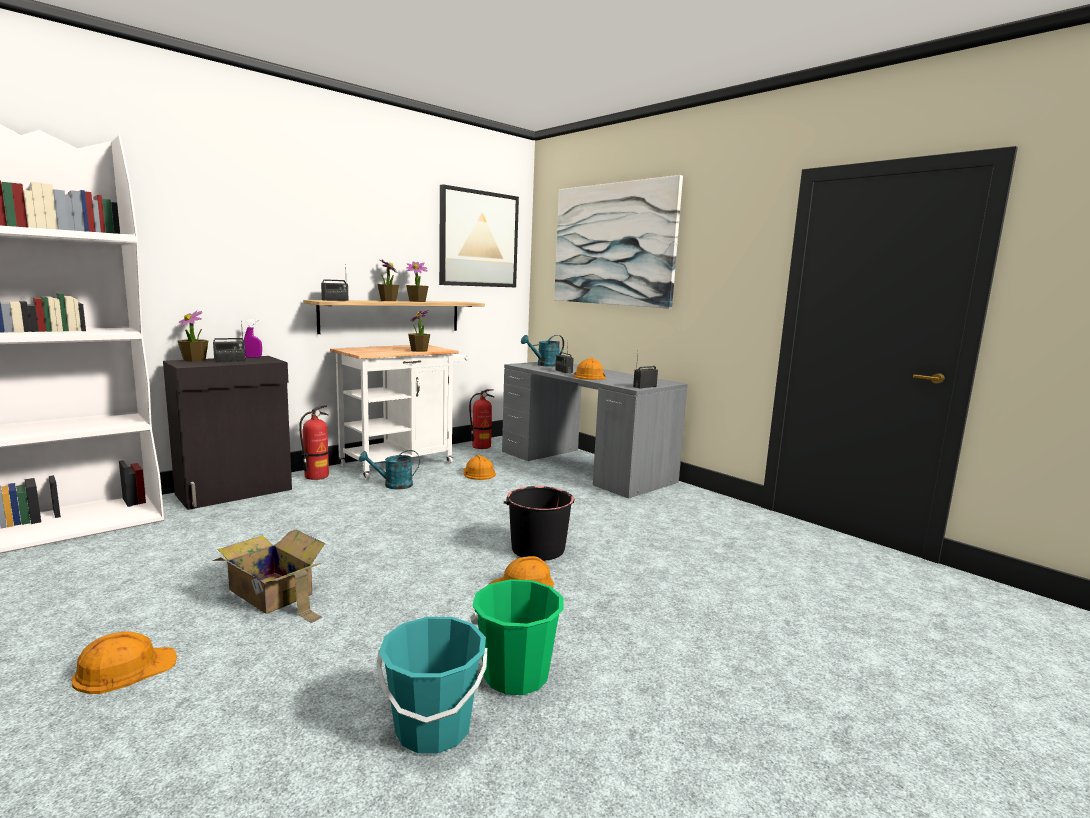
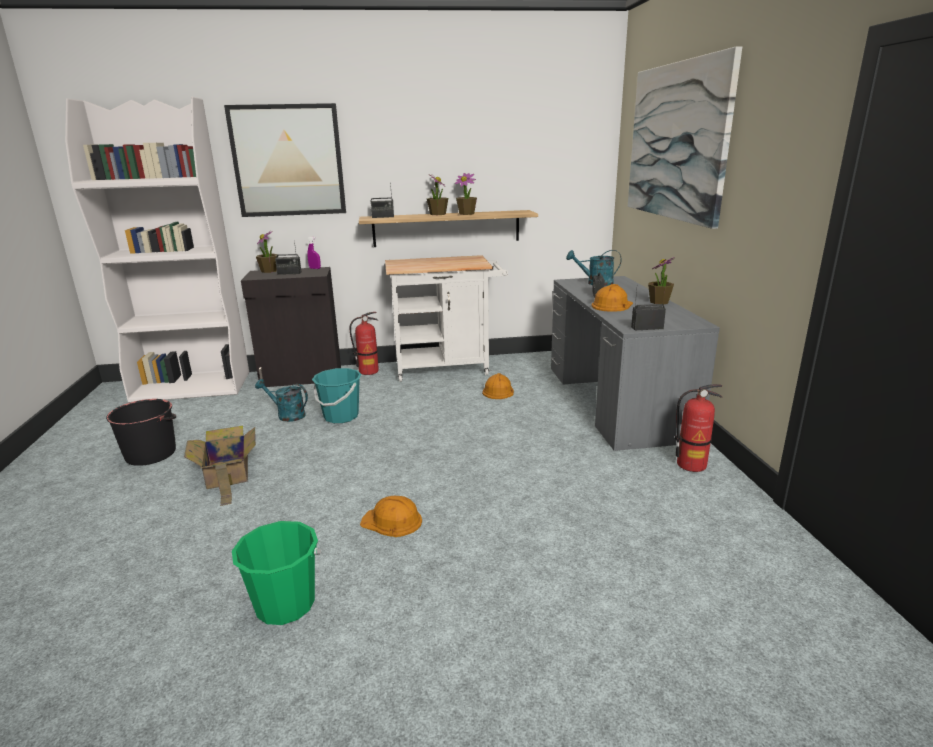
camera: 35 degrees right, 10 degrees up
orange hard hat [71,632,177,694] -> none
turquoise watering can [359,450,420,490] -> turquoise watering can moved to [255,379,308,422]
turquoise bucket [376,617,487,754] -> turquoise bucket moved to [312,368,361,423]
potted plant [408,310,430,352] -> potted plant moved to [648,257,675,304]
picture [439,184,519,287] -> picture moved to [224,103,346,217]
fire extinguisher [469,389,495,449] -> fire extinguisher moved to [675,384,722,472]
black bucket [504,486,575,561] -> black bucket moved to [106,399,176,466]

